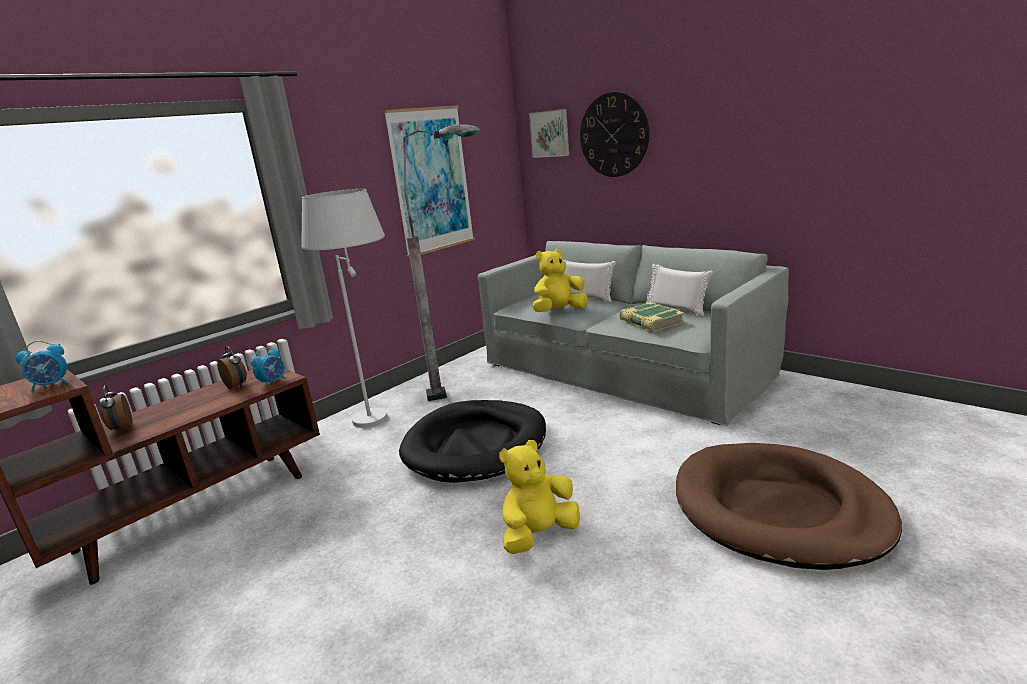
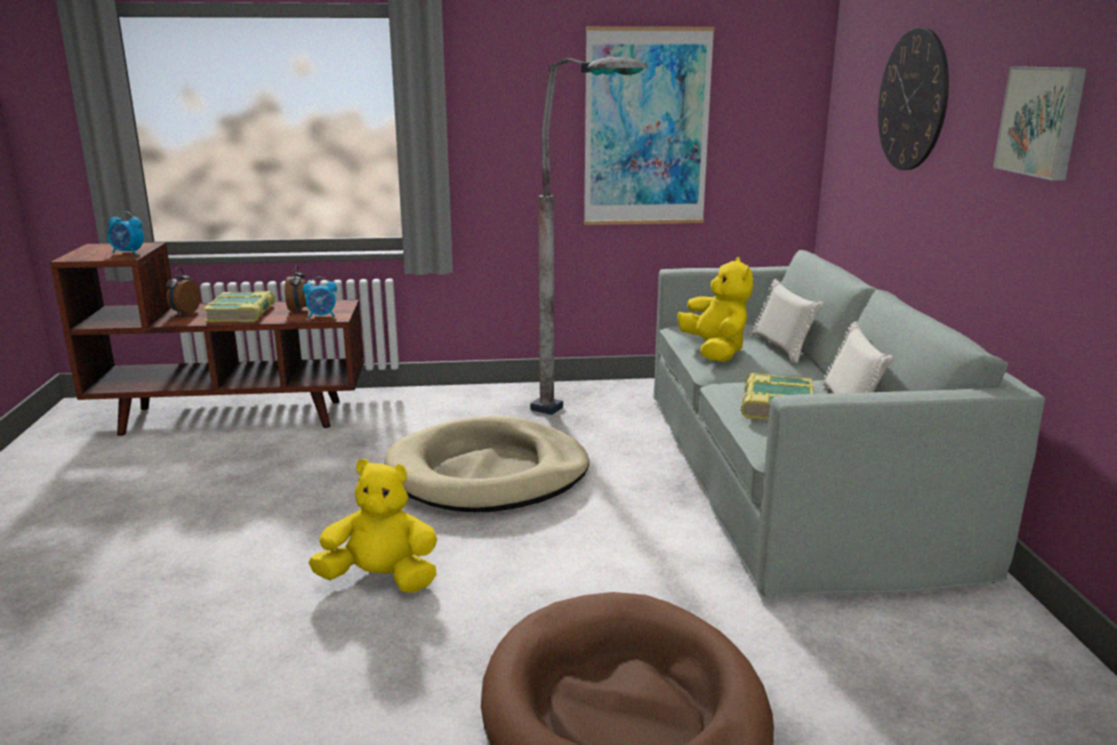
camera: 40 degrees right, 0 degrees up
white floor lamp [301,189,387,428] -> none
black dog bed [399,400,546,483] -> beige dog bed [384,416,589,512]
picture [529,109,569,158] -> picture moved to [993,67,1087,181]
yellow plush toy [533,249,588,312] -> yellow plush toy turned 60 degrees clockwise [677,257,753,362]
none -> book [203,291,276,322]

